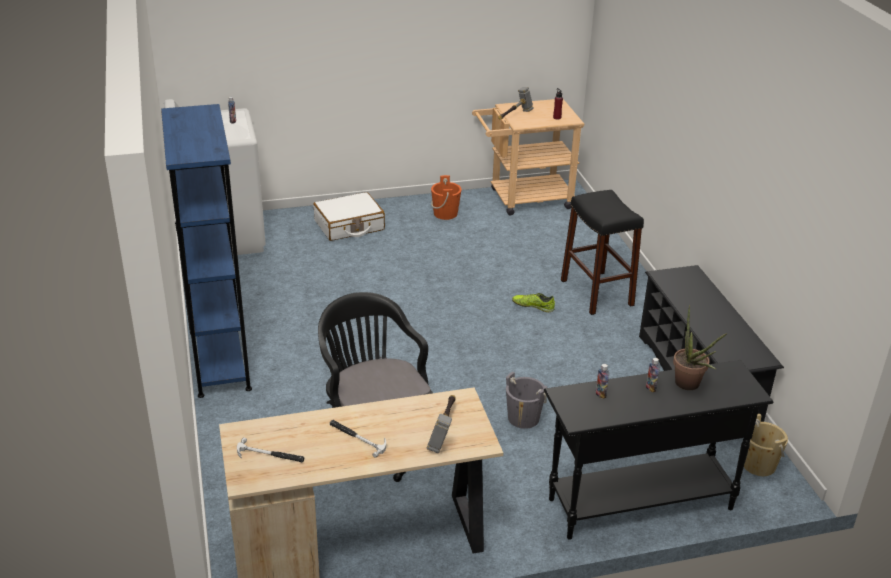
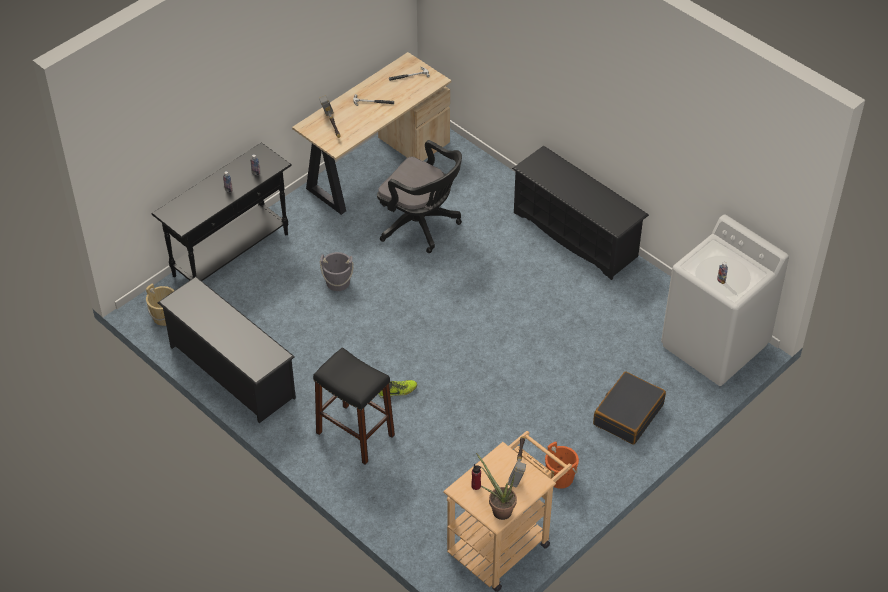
camera: 150 degrees right, 15 degrees up
blue bookcase [161,104,252,398] -> black shoe rack [512,146,649,280]
white suitcase [313,192,385,241] -> black suitcase [593,371,666,445]
potted plant [673,305,727,390] -> potted plant moved to [476,453,517,520]

